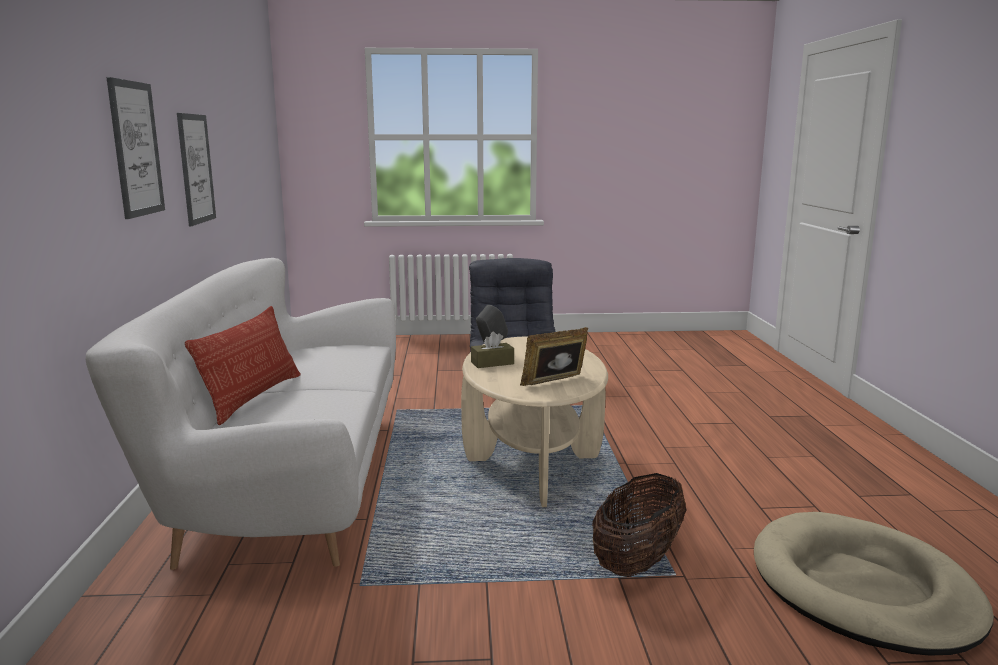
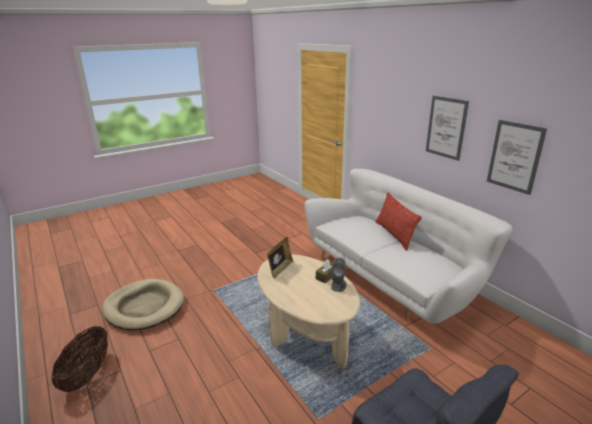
camera: 150 degrees right, 10 degrees up
basket [592,473,687,577] -> basket moved to [52,326,108,392]

